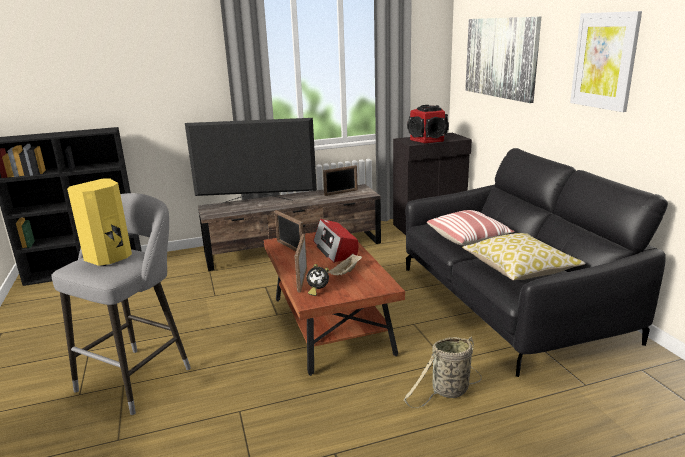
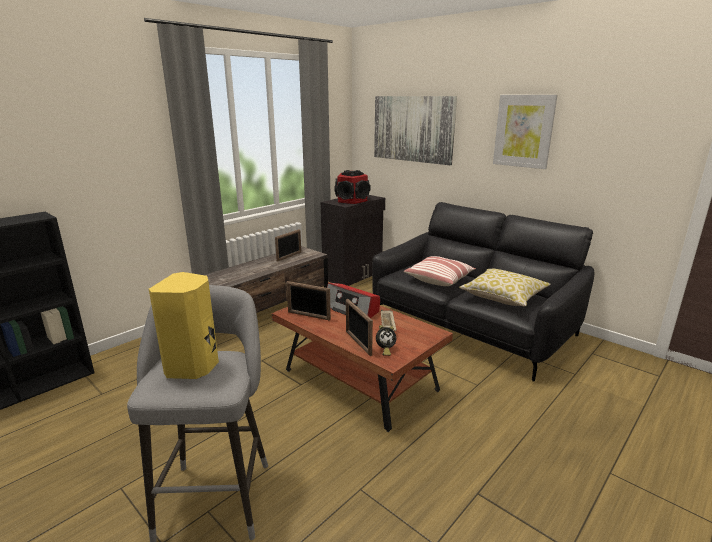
camera: 30 degrees left, 0 degrees up
television [185,118,317,204] -> none
basket [404,337,482,408] -> none

